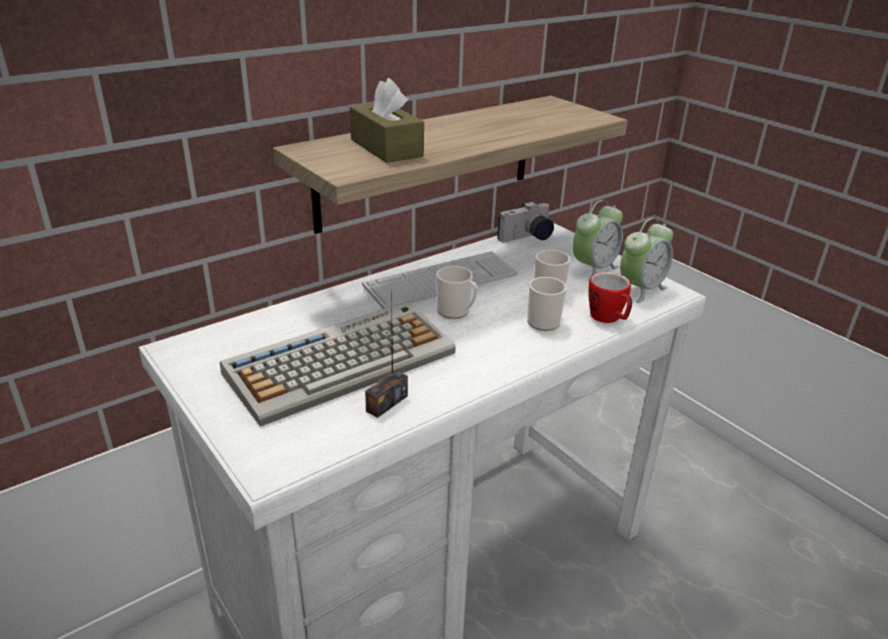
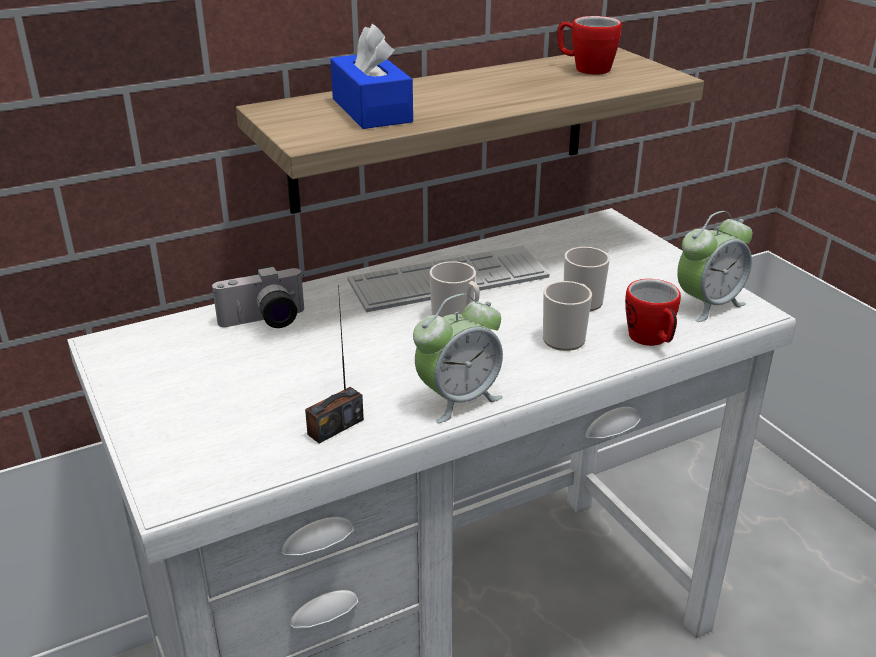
camera: 10 degrees right, 0 degrees up
keyboard [220,302,456,427] -> none
brown tissue box [350,78,424,163] -> blue tissue box [330,24,413,129]
camera [497,201,554,242] -> camera moved to [212,266,304,328]
alarm clock [573,200,623,281] -> alarm clock moved to [413,294,503,423]
none -> mug [557,16,622,75]

